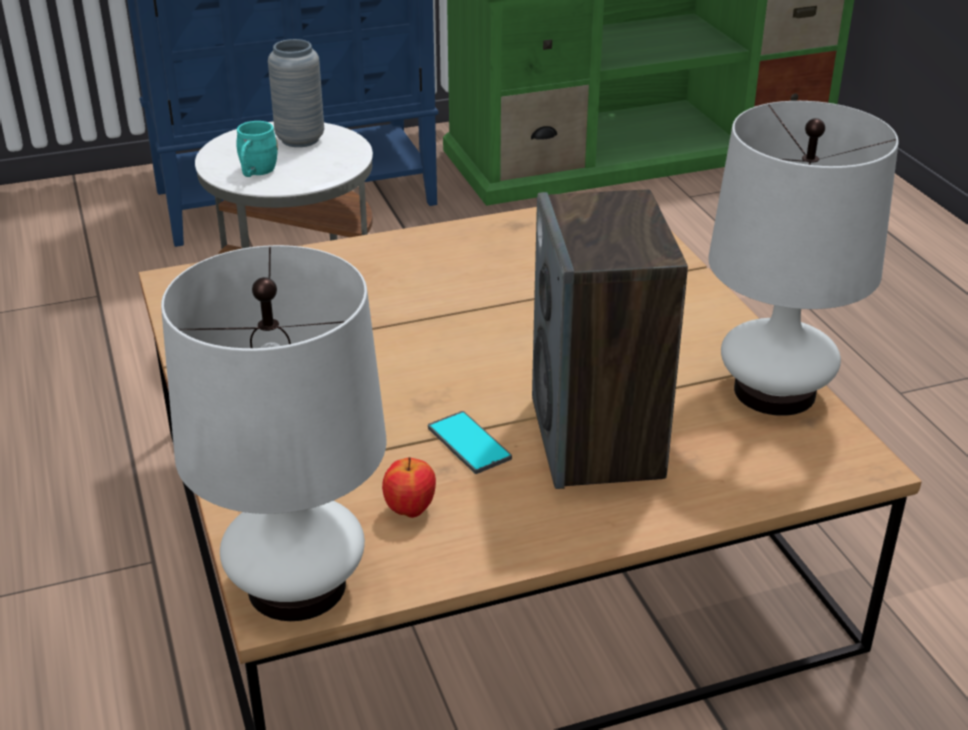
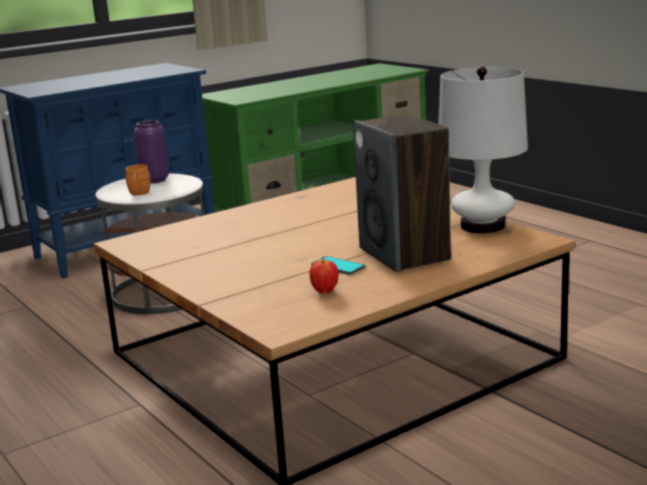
camera: 15 degrees left, 15 degrees down
white table lamp [161,245,387,621] -> none
turquoise mug [236,121,278,177] -> orange mug [126,165,150,195]
grey vase [268,39,324,147] -> purple vase [134,120,169,183]

